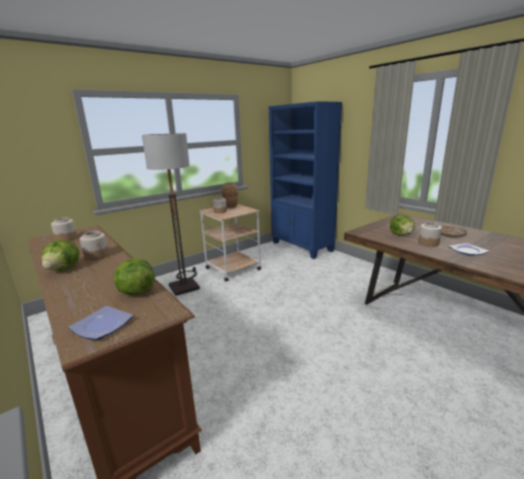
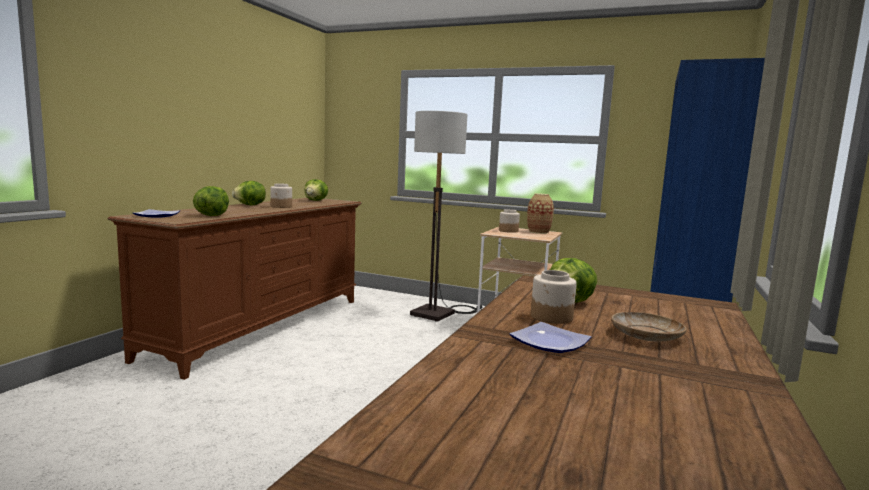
camera: 60 degrees right, 10 degrees down
jar [51,217,77,241] -> lettuce [305,179,328,201]

